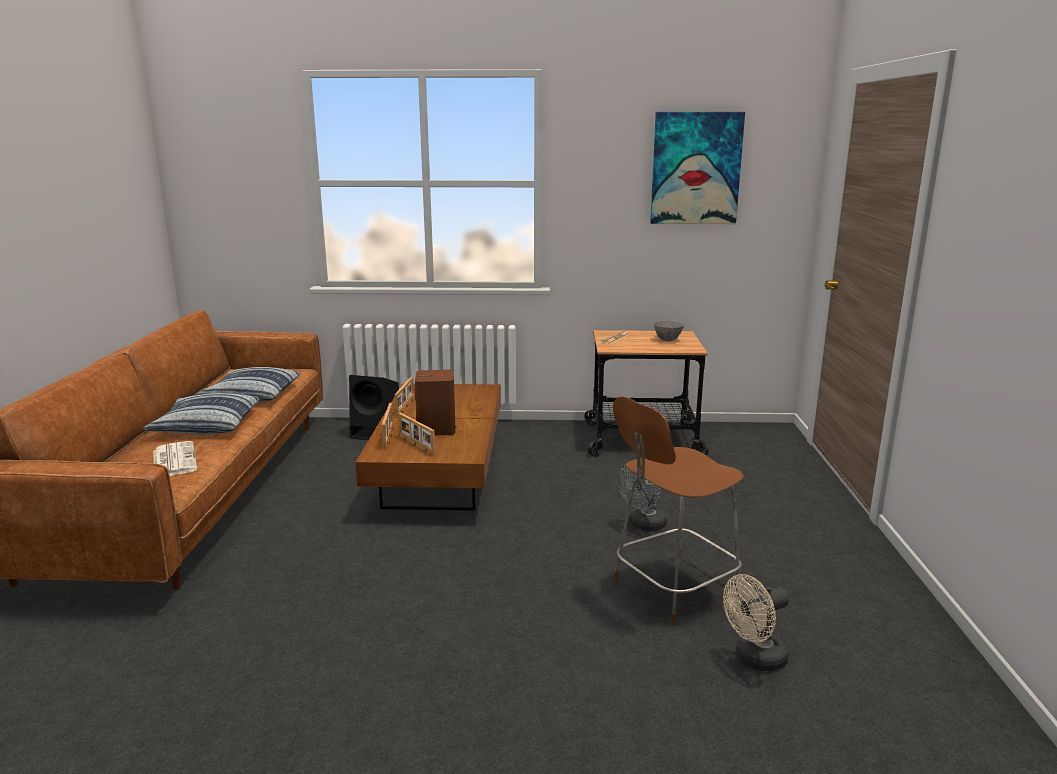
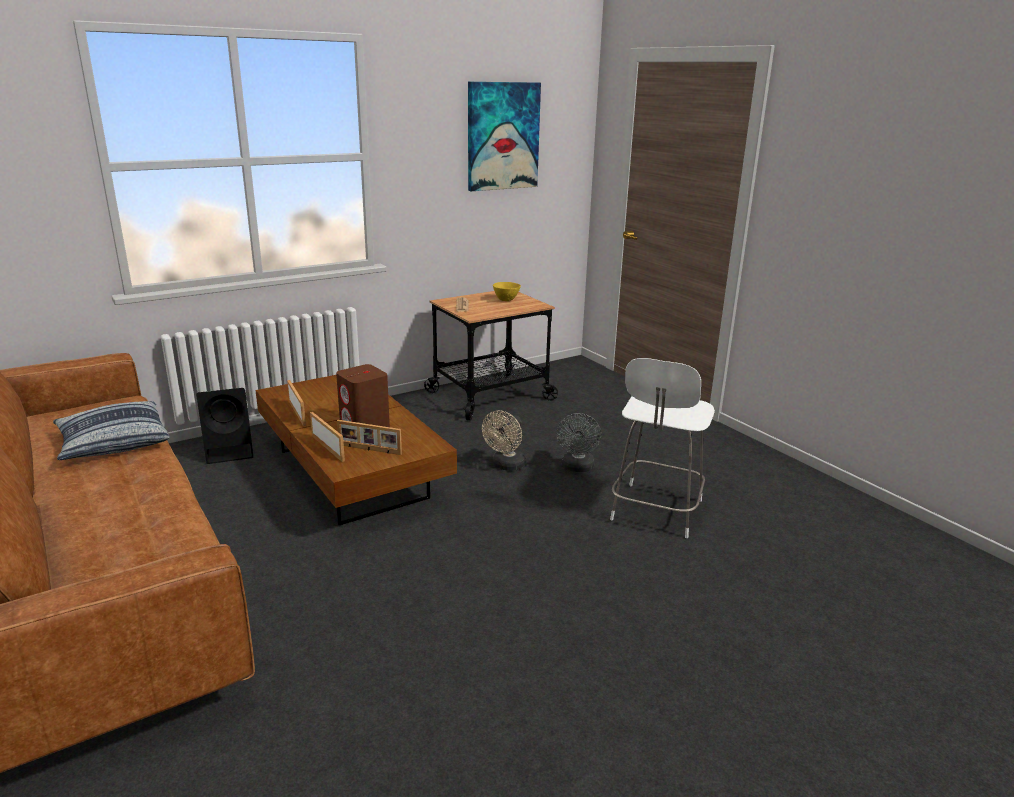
camera: 35 degrees left, 5 degrees up
pillow [142,393,260,435] -> none
newspaper [153,441,197,476] -> none
brown stool [613,396,744,626] -> white stool [610,358,715,538]
grey bowl [654,321,684,341] -> yellow bowl [493,282,521,301]
beige fan [723,574,789,671] -> beige fan moved to [482,410,526,471]

